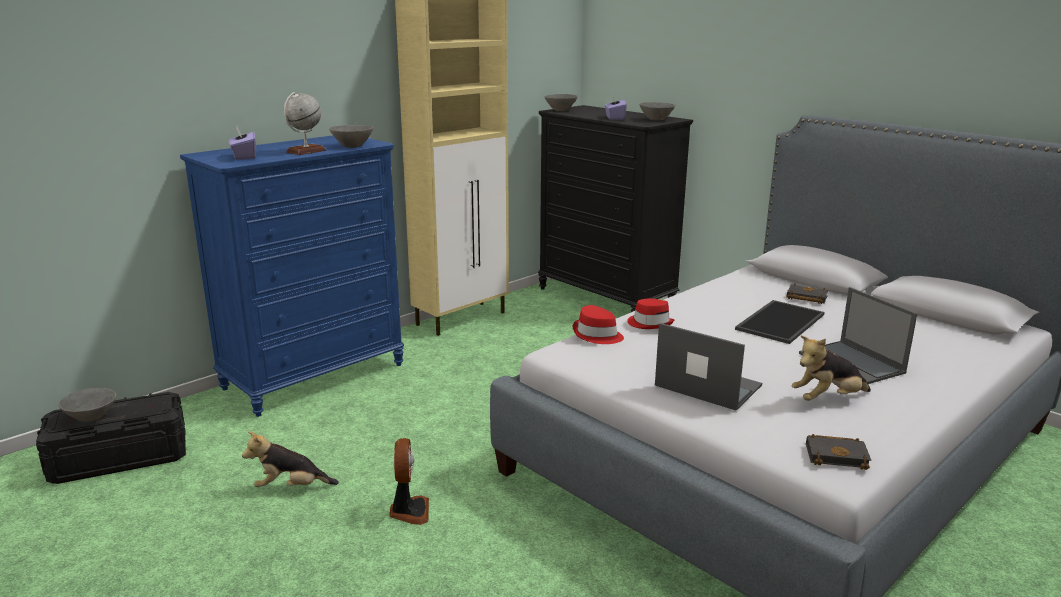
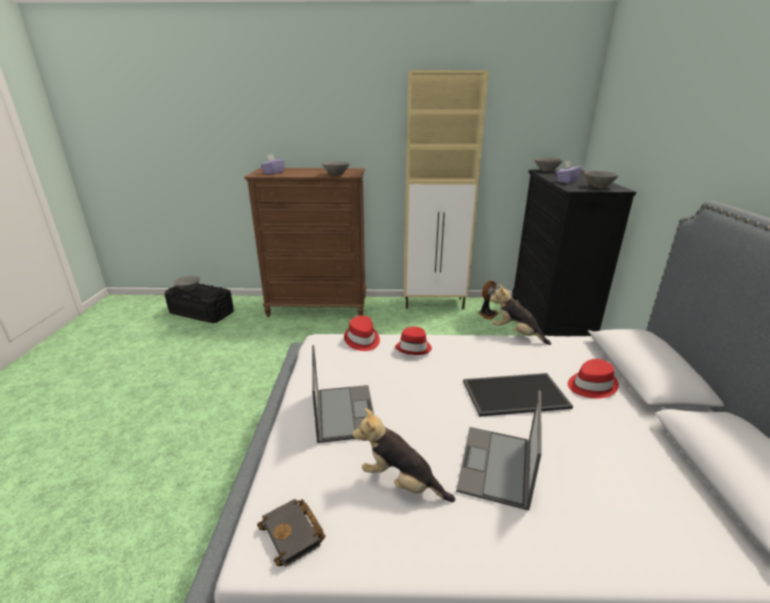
camera: 45 degrees right, 5 degrees up
blue dresser [180,135,404,417] -> brown dresser [244,168,367,317]
plush toy [242,431,339,487] -> plush toy moved to [490,284,551,345]
globe [284,92,326,155] -> none
fan [389,438,429,525] -> fan moved to [478,281,499,320]
black book [786,284,828,304] -> red hat [568,359,619,399]

